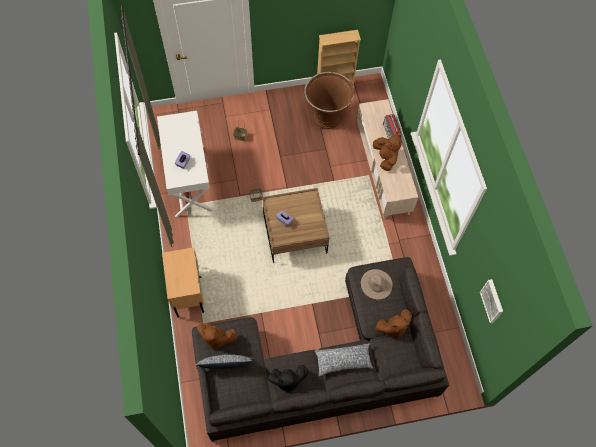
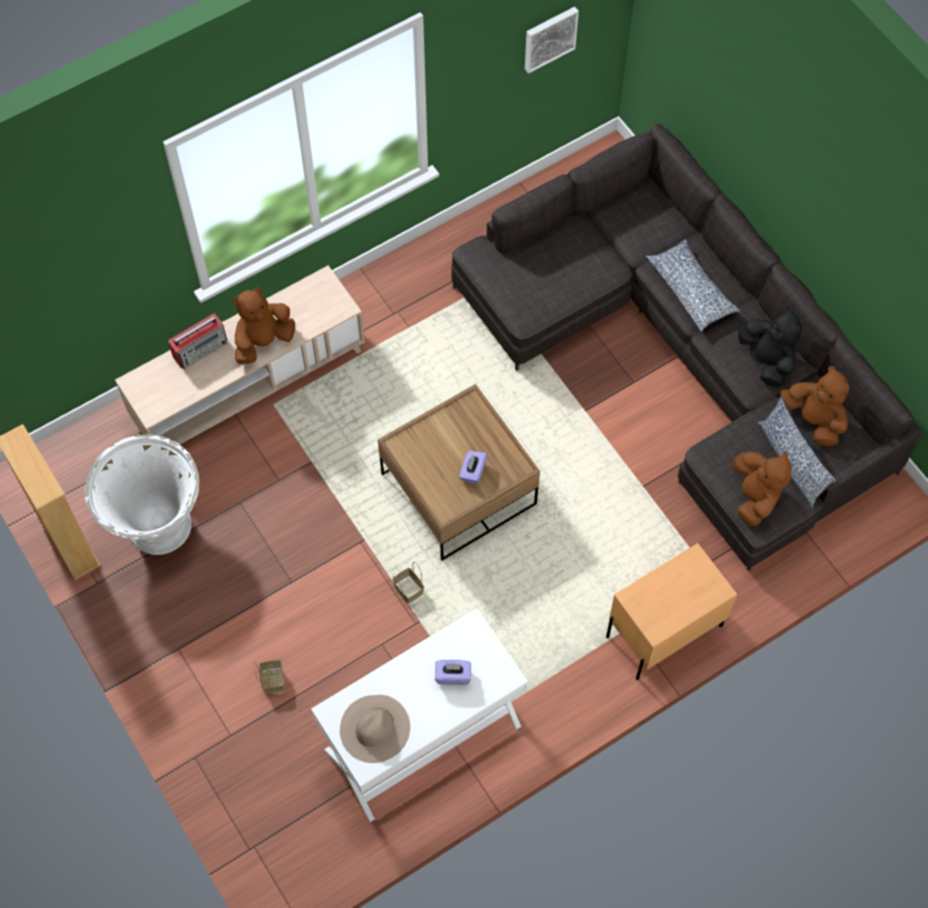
camera: 110 degrees left, 0 degrees up
brown planter [304,72,355,129] -> white planter [85,435,199,555]
beige hat [361,269,393,299] -> beige hat moved to [340,695,410,763]
brown plush toy [375,309,412,339] -> brown plush toy moved to [780,365,849,446]

